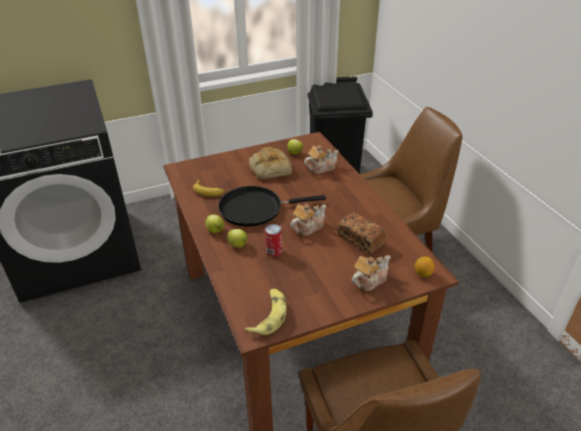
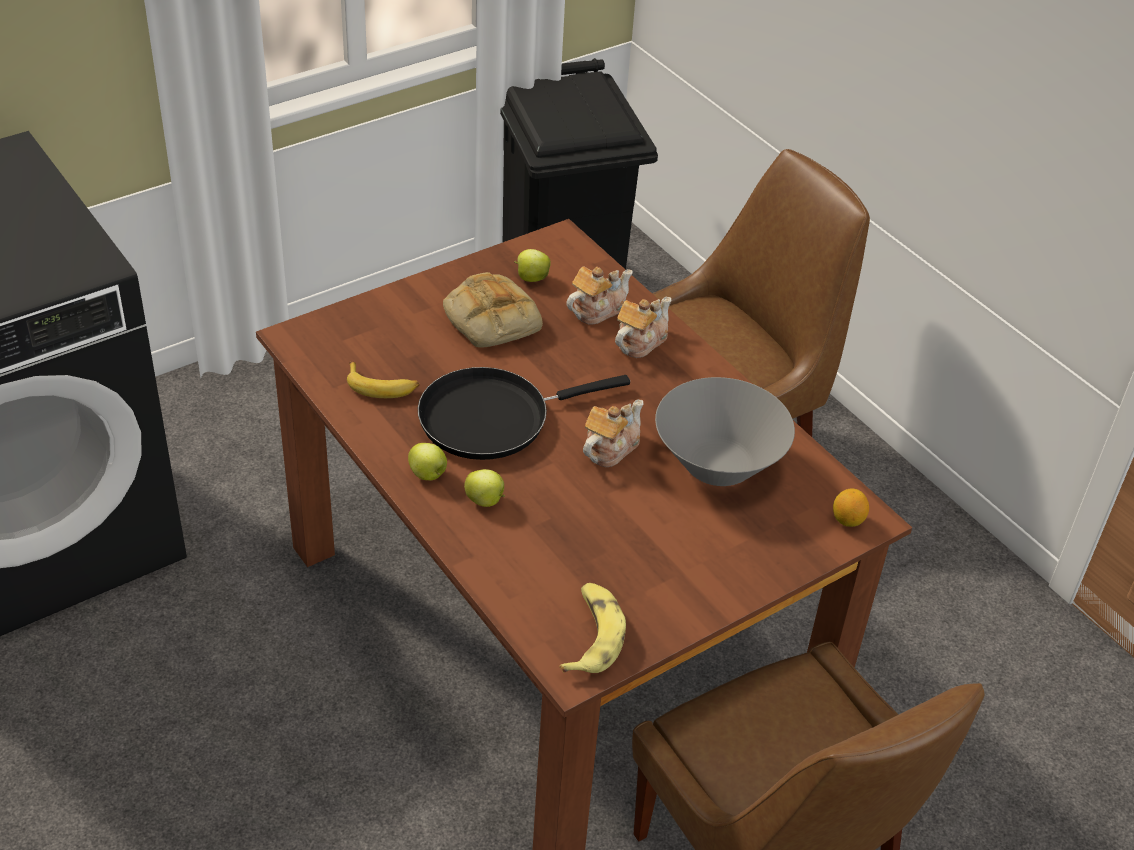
camera: 15 degrees left, 5 degrees up
can [265,224,282,257] -> none
bread [338,213,386,254] -> grey bowl [655,377,795,486]
teapot [352,255,391,291] -> teapot moved to [615,297,672,358]

